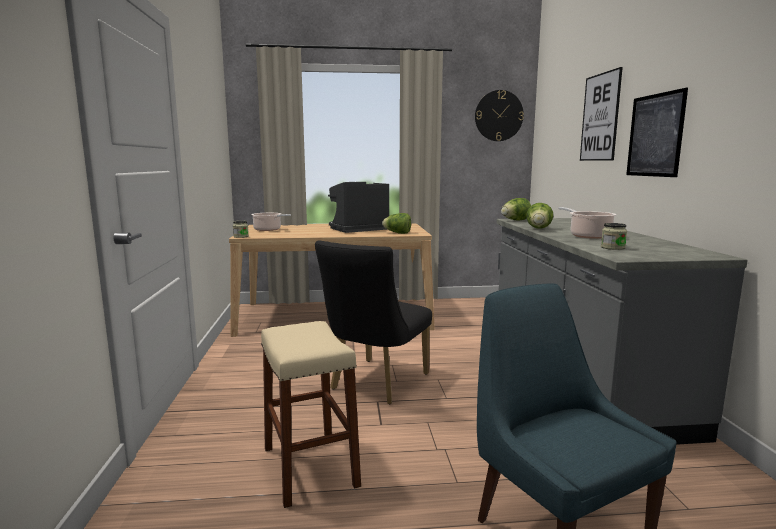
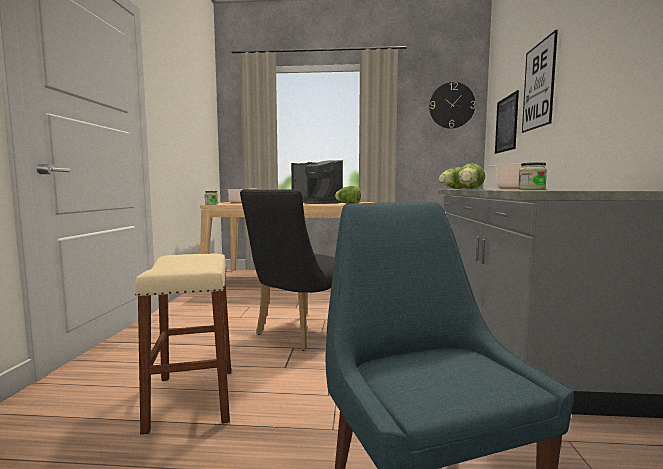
camera: 10 degrees right, 5 degrees down
coffee machine [328,182,389,233] -> coffee machine turned 120 degrees counterclockwise [291,160,343,204]
picture [626,88,688,177] -> picture moved to [495,90,519,154]

